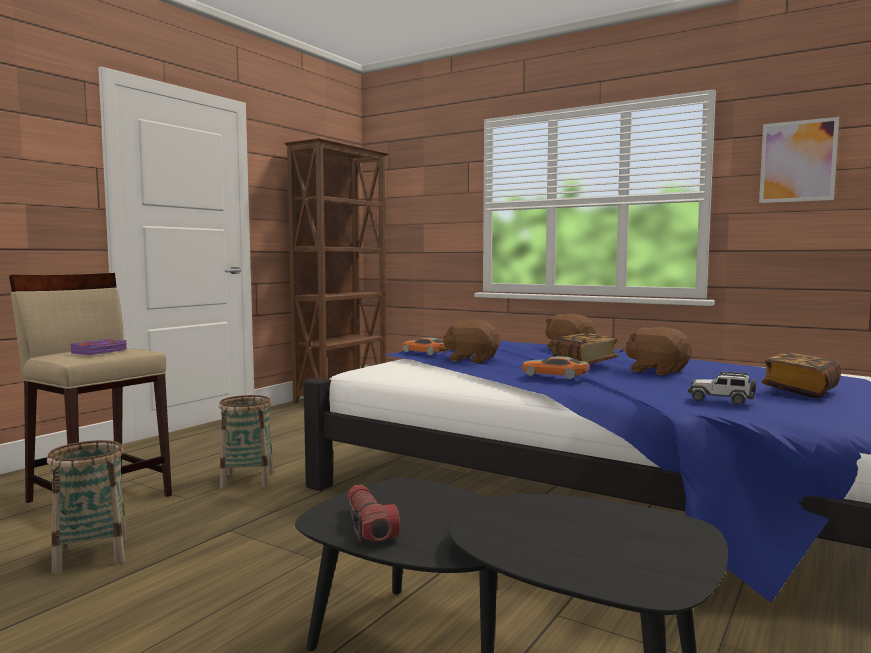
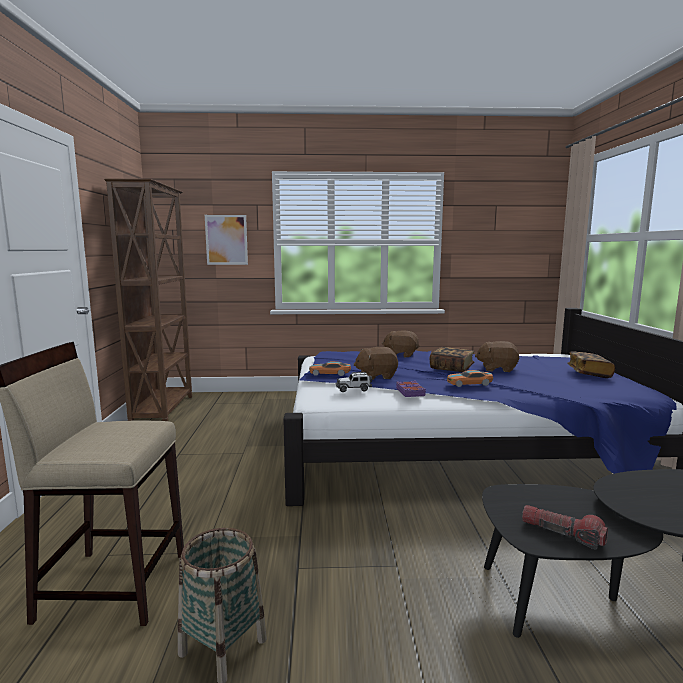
camera: 35 degrees left, 5 degrees up
purple book [71,339,127,355] -> purple book moved to [396,381,426,397]
basket [219,395,274,489] -> none
toy car [688,371,756,405] -> toy car moved to [336,372,372,392]
picture [759,117,839,203] -> picture moved to [205,215,248,265]

